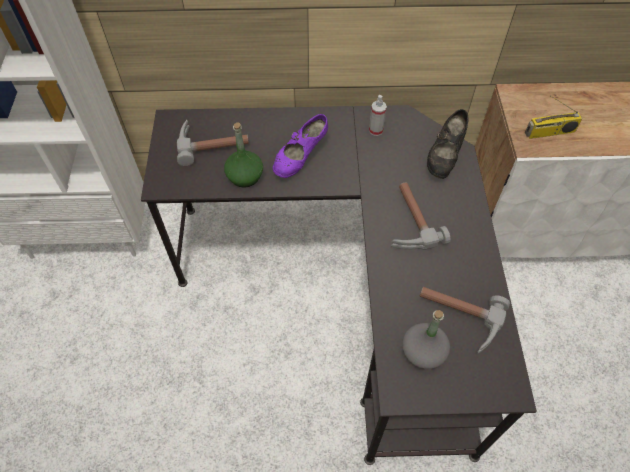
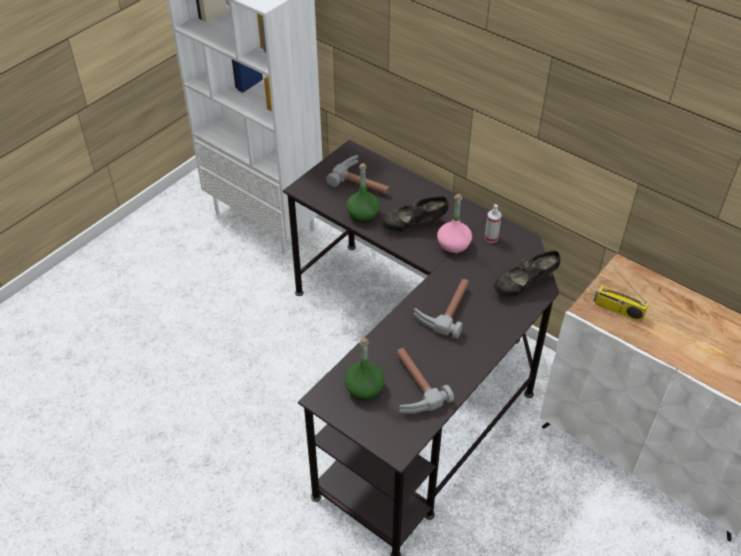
camera: 40 degrees right, 10 degrees down
purple shoe [273,114,328,178] -> black shoe [381,196,449,232]
grey bottle [402,310,450,369] -> green bottle [344,338,385,400]
none -> pink bottle [437,194,472,254]

